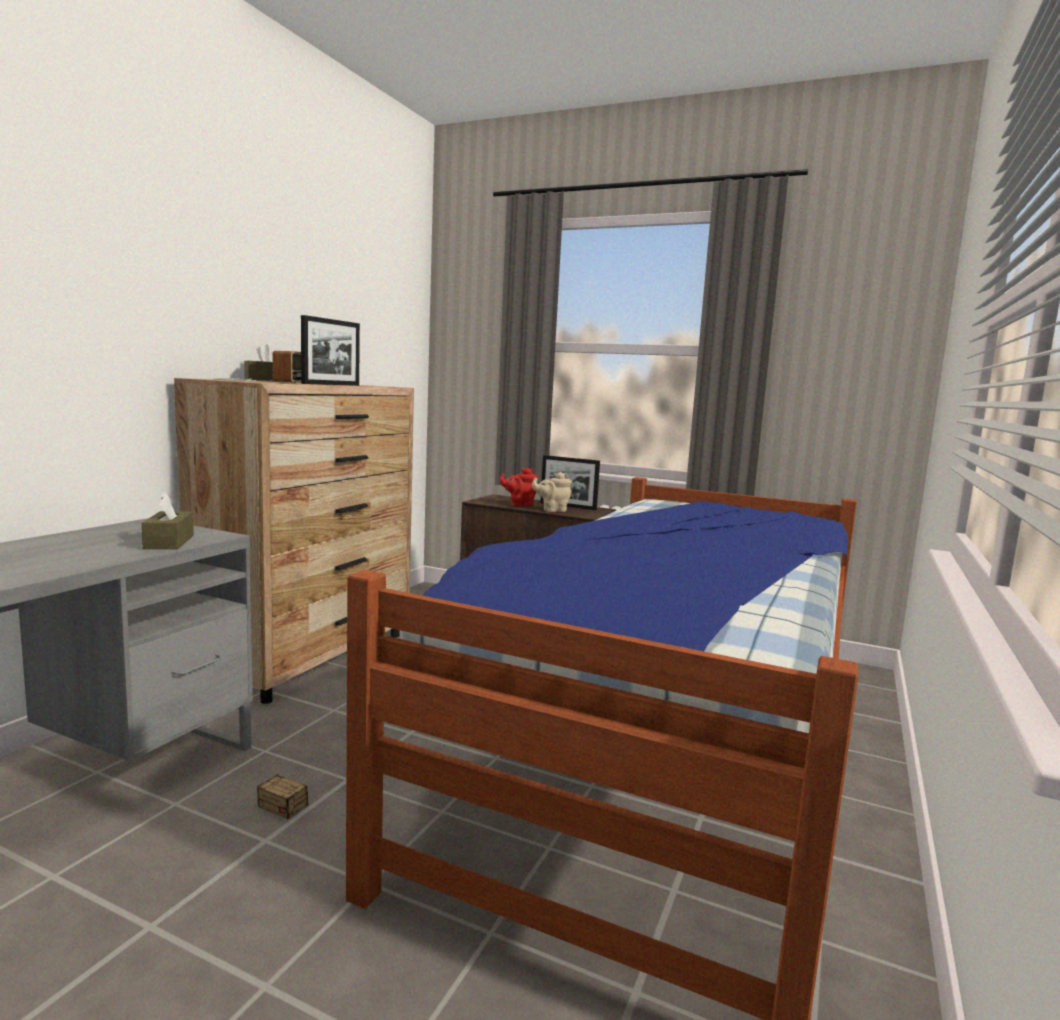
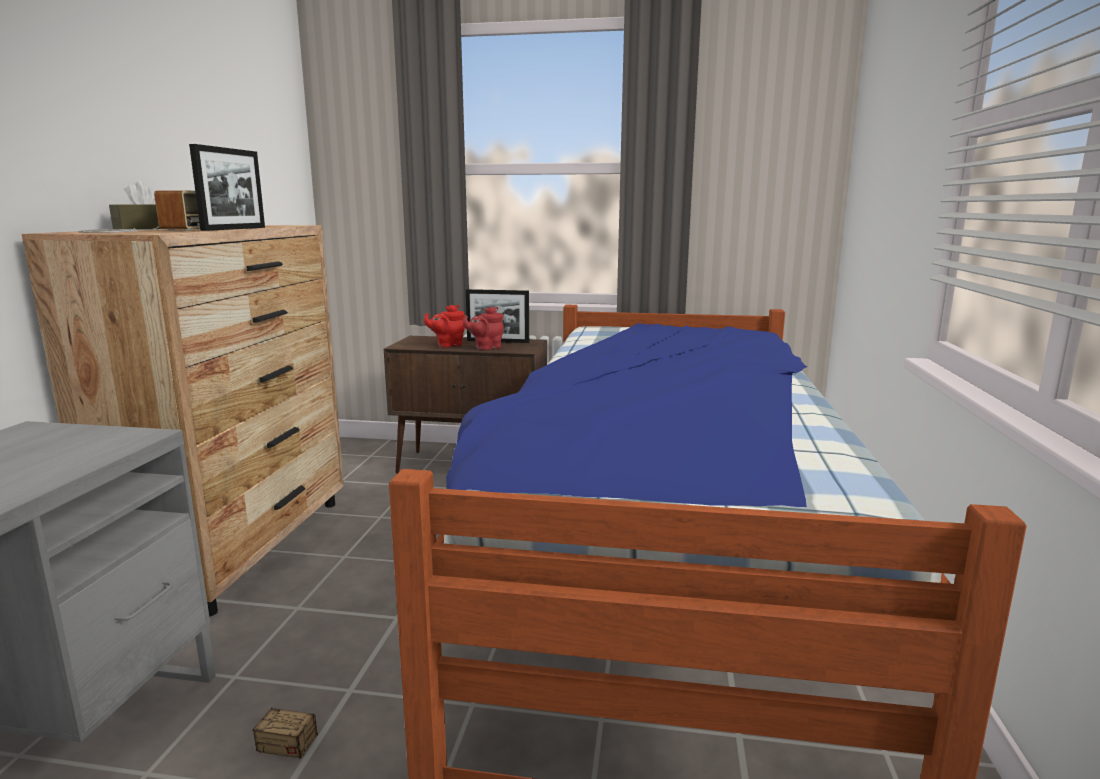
camera: 15 degrees left, 5 degrees up
brown tissue box [142,492,194,549] -> none
beige teapot [532,472,572,512] -> red teapot [463,307,504,350]

